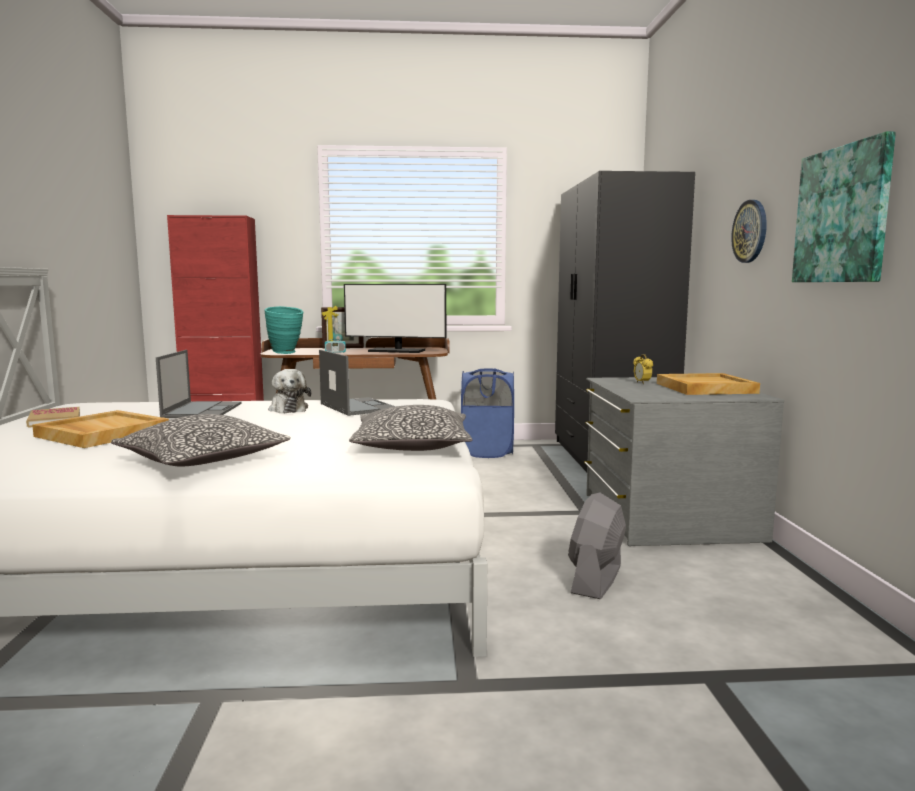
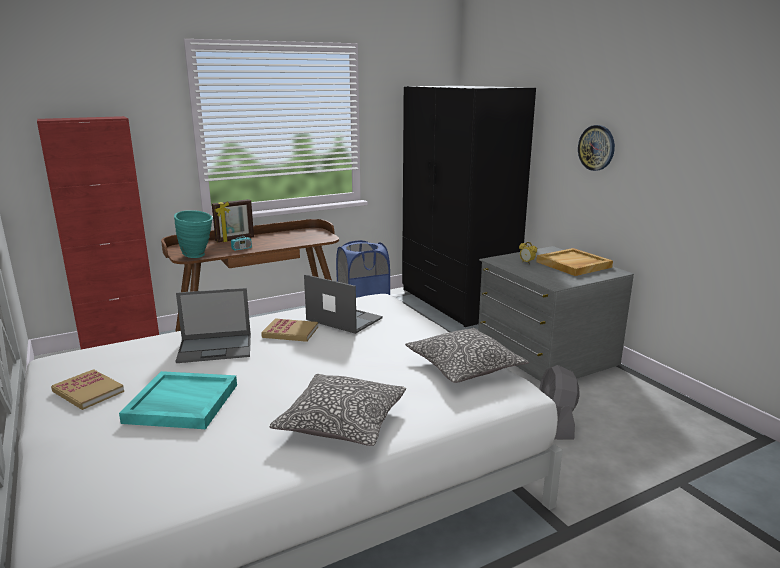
camera: 25 degrees left, 10 degrees up
beige tray [32,410,169,448] -> turquoise tray [119,371,237,429]
laptop [156,350,242,418] -> laptop turned 105 degrees clockwise [175,288,251,363]
plush toy [268,369,311,413] -> book [261,318,318,342]
monitor [344,284,446,353] -> none
picture [792,131,896,282] -> none

